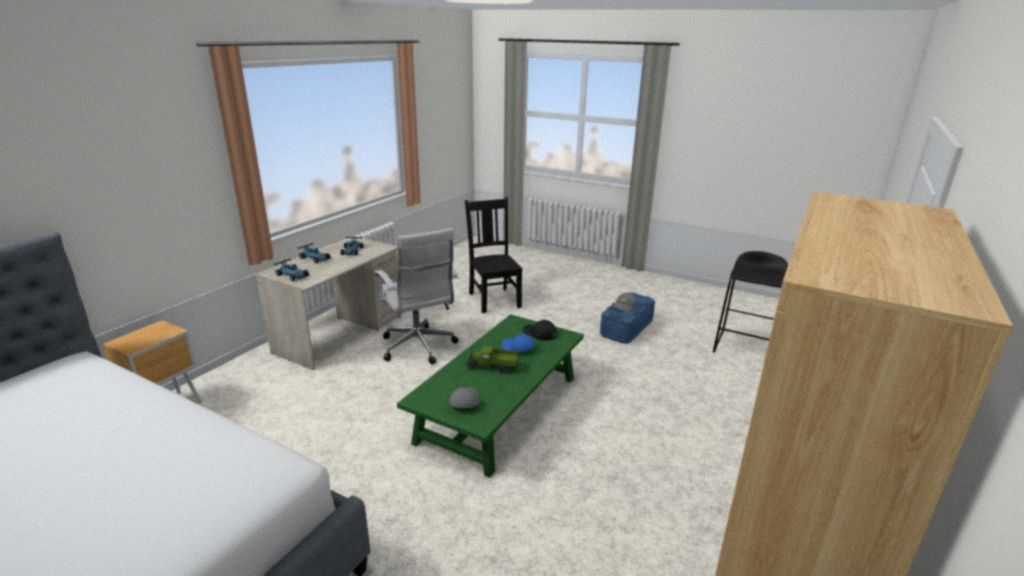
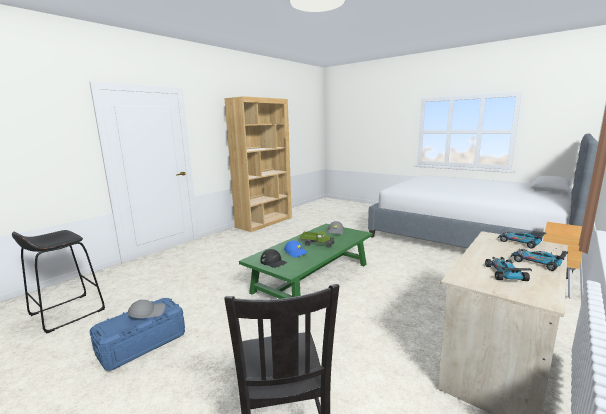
camera: 170 degrees left, 10 degrees down
white office chair [375,228,459,364] -> none

